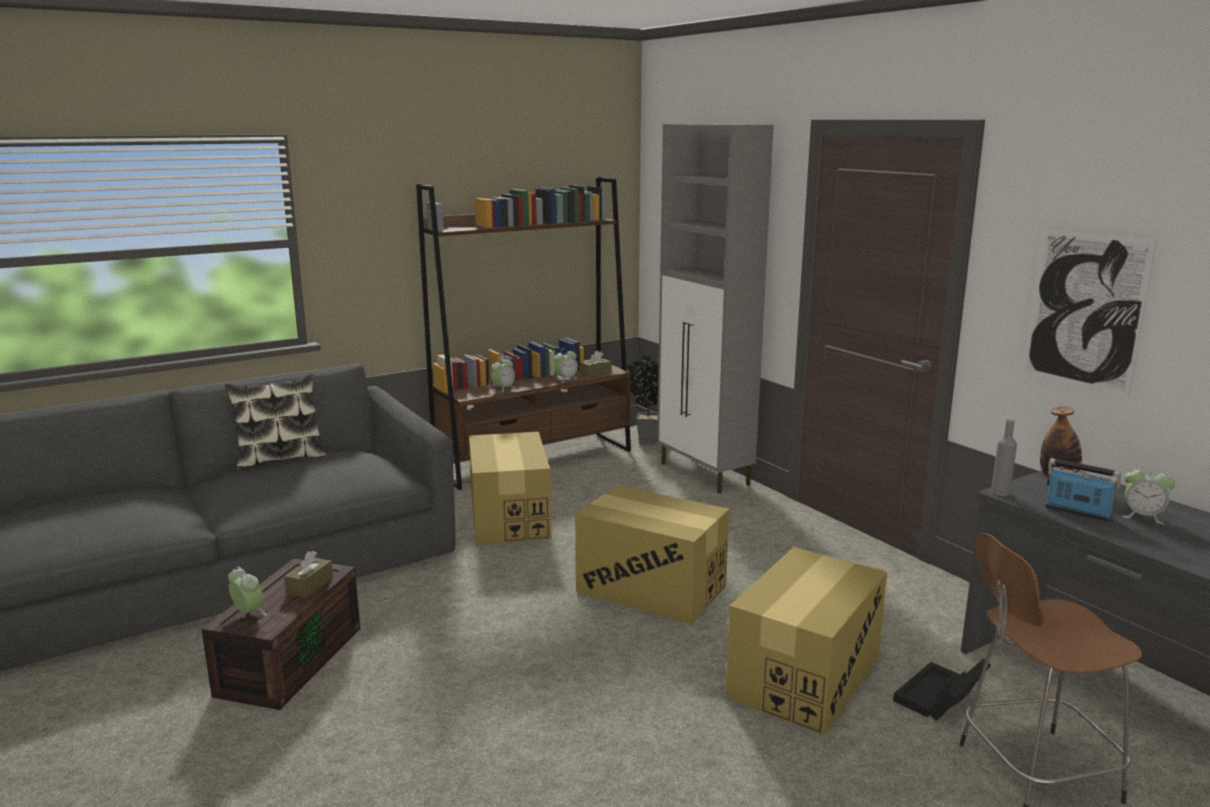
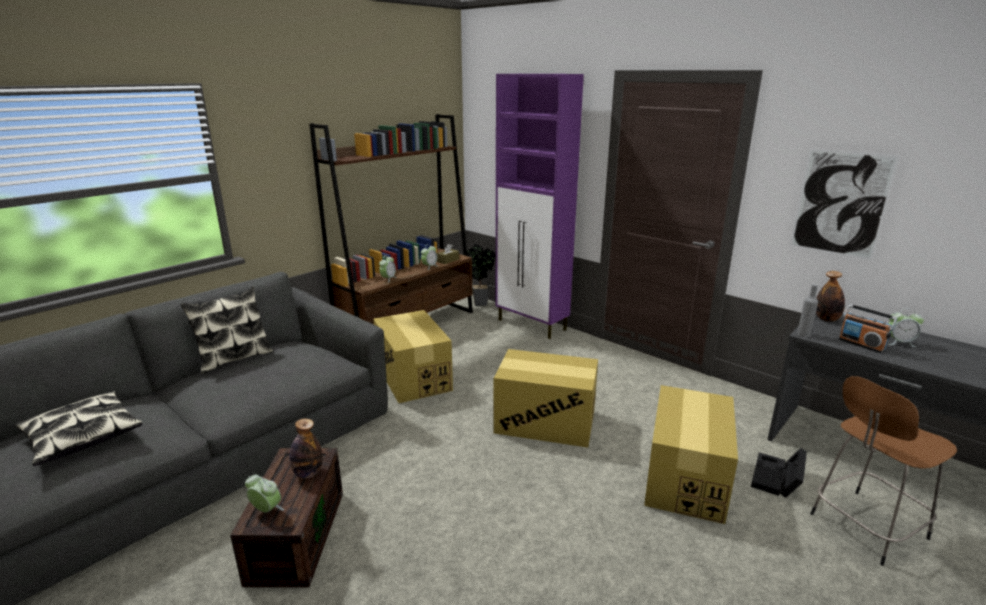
camera: 15 degrees left, 5 degrees up
brown tissue box [284,551,333,598] -> bottle [289,419,323,478]
grey cabinet [657,124,774,493] -> purple cabinet [496,74,584,339]
radio [1045,458,1121,522] -> radio turned 150 degrees counterclockwise [838,304,897,353]
none -> pillow [15,391,143,466]

